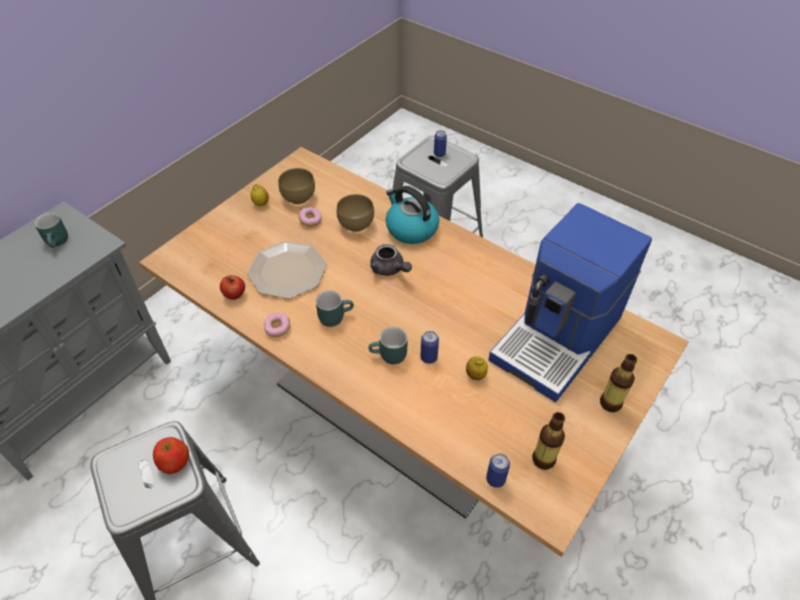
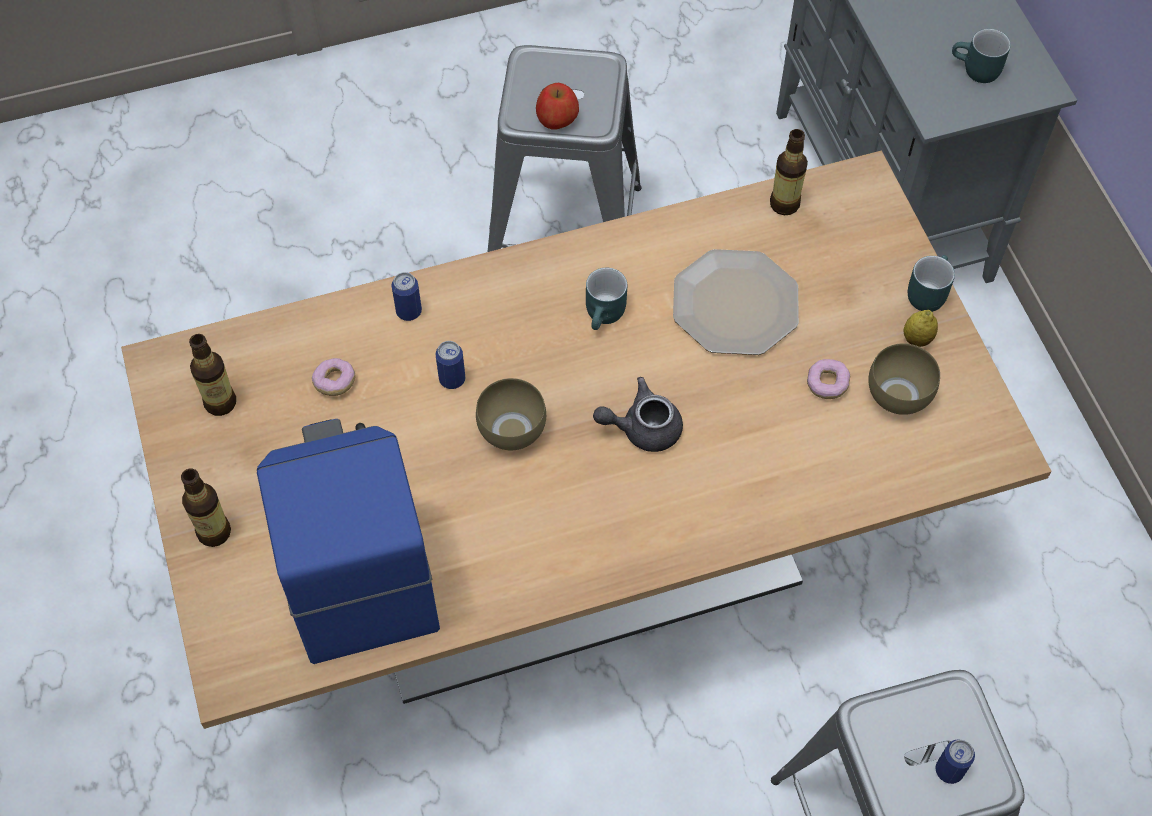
camera: 125 degrees right, 10 degrees up
apple [220,275,245,300] -> none
donut [264,313,290,337] -> donut moved to [312,358,356,396]
brown bowl [337,194,374,232] -> brown bowl moved to [476,378,546,450]
turquoise mug [368,327,408,364] -> turquoise mug moved to [908,255,955,312]
kettle [386,186,439,244] -> none
lemon [466,356,488,380] -> none
can [486,453,510,488] -> can moved to [392,272,422,321]
none -> bottle [770,129,808,215]

